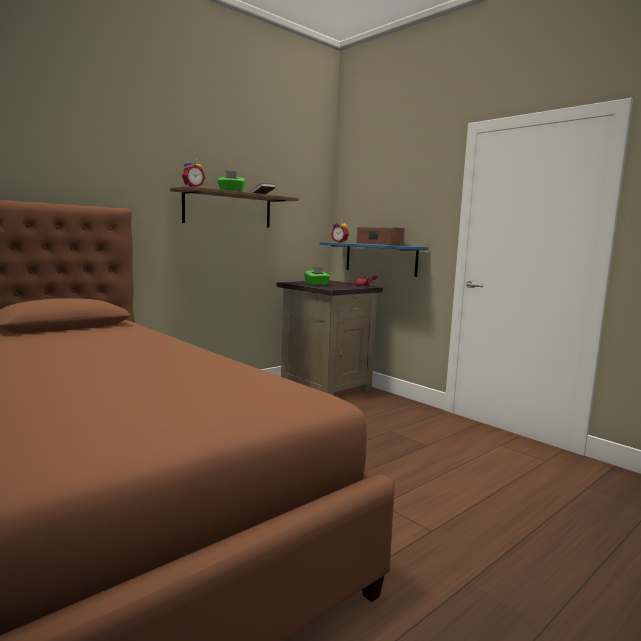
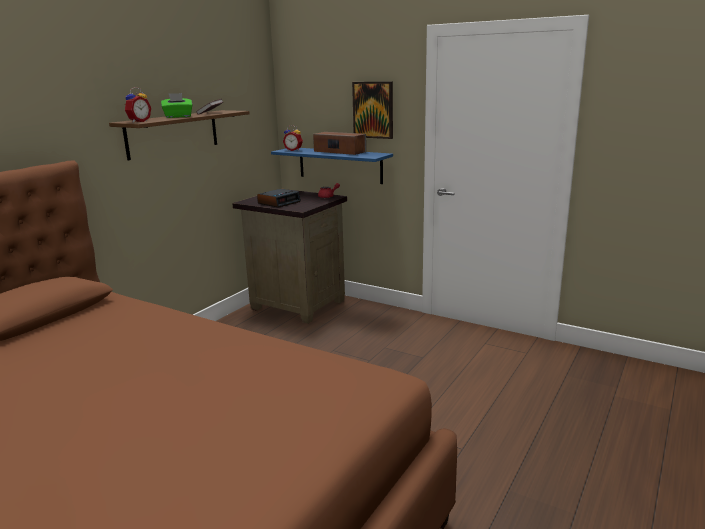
camera: 15 degrees left, 10 degrees up
green tissue box [304,267,330,285] -> alarm clock [257,189,301,208]
none -> picture [352,81,393,139]

